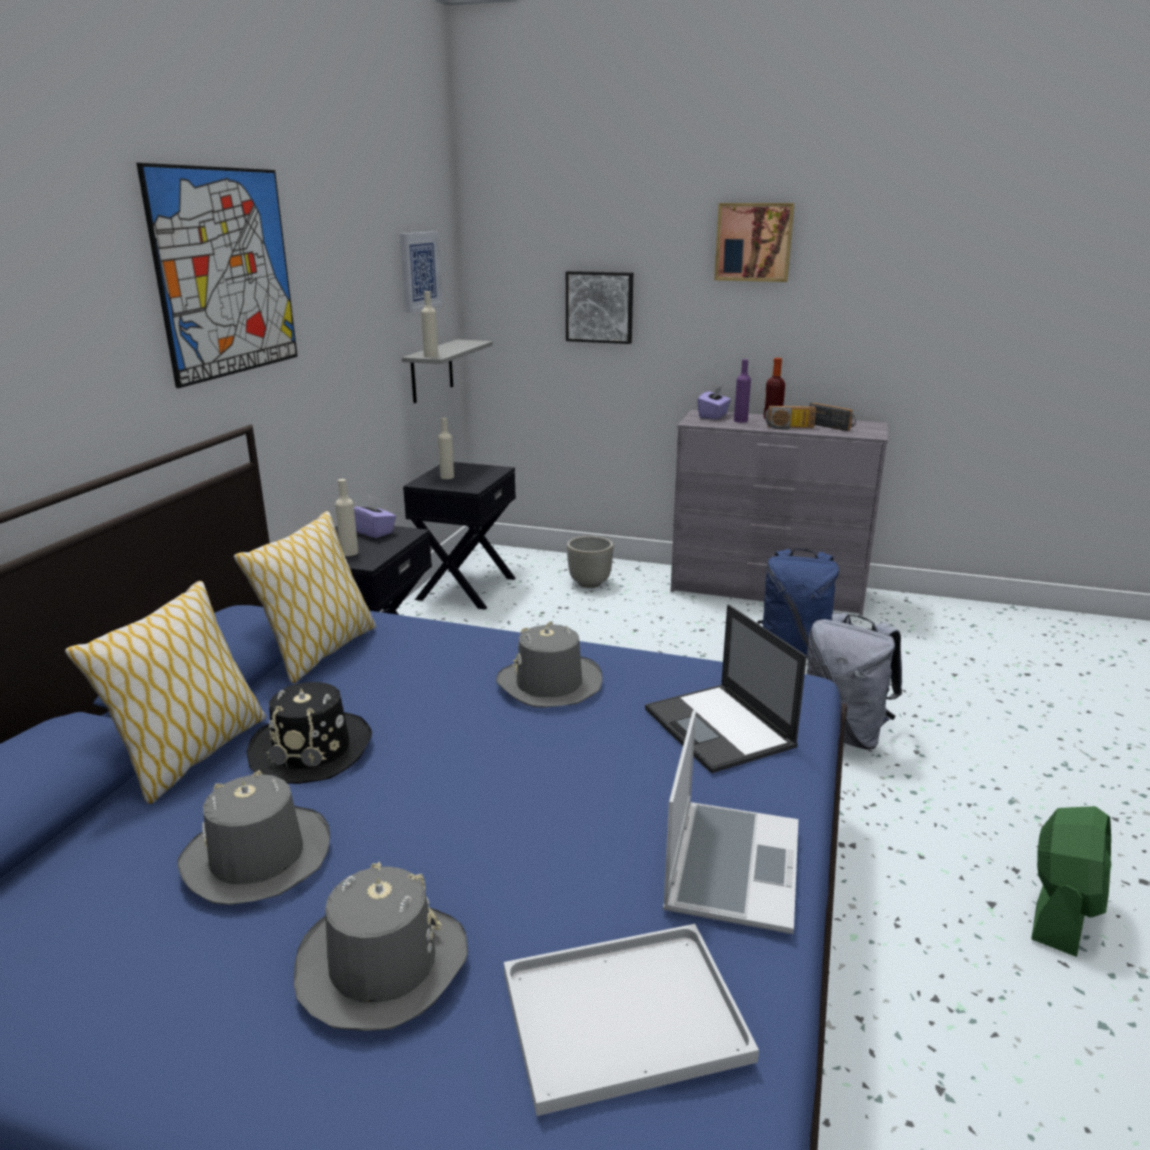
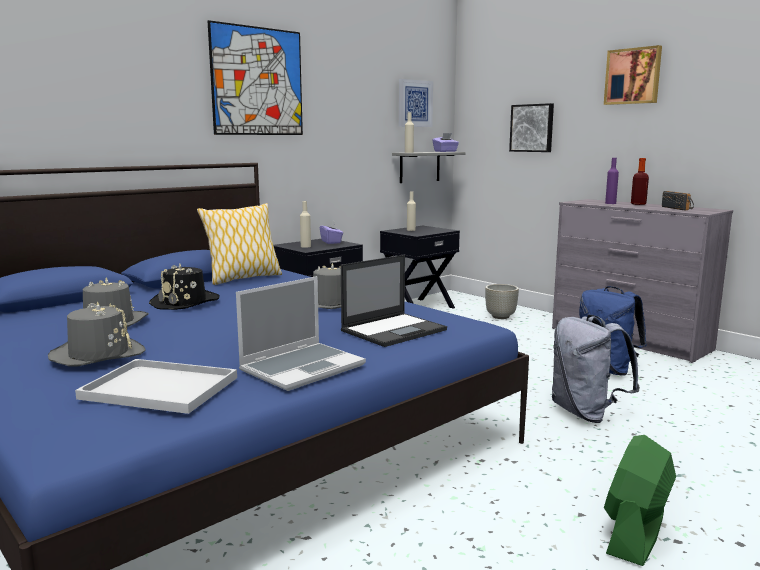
camera: 30 degrees right, 10 degrees down
pillow [65,581,266,804] -> none
laptop [645,605,807,773] -> laptop turned 135 degrees counterclockwise [341,255,447,347]
purple tissue box [697,386,731,419] -> purple tissue box moved to [432,133,459,152]
radio [765,406,816,430] -> none
green fan [1032,806,1111,957] -> green fan turned 150 degrees clockwise [604,435,676,566]

